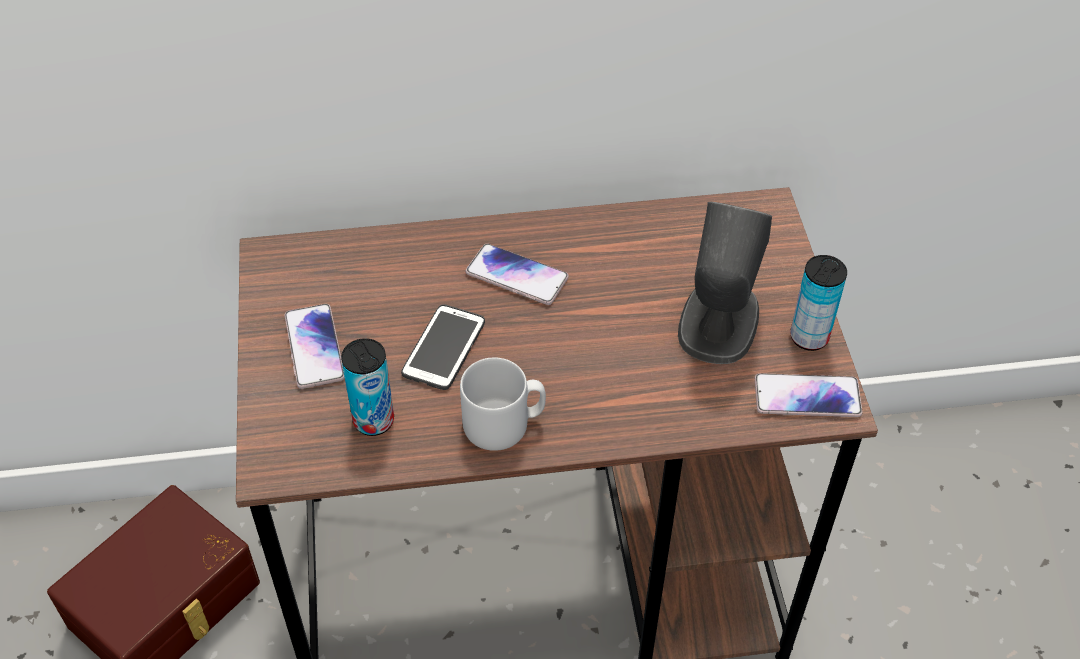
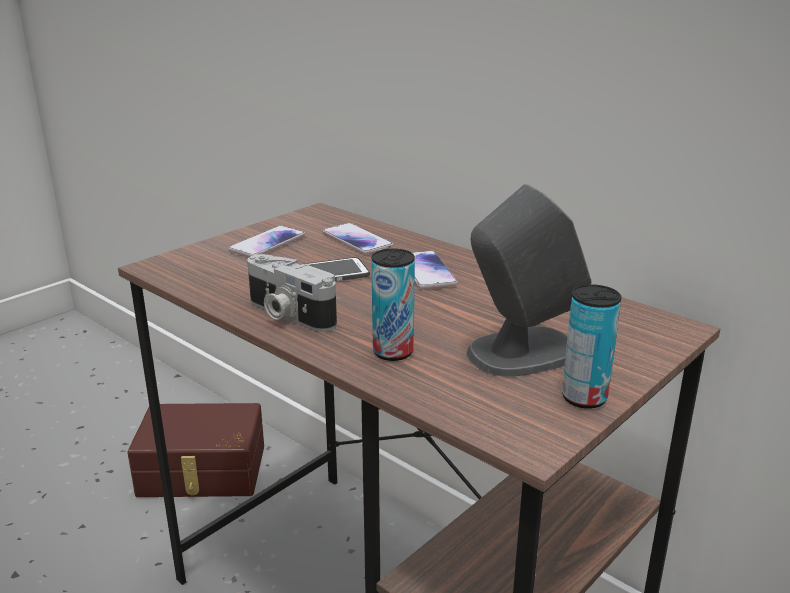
camera: 50 degrees right, 25 degrees down
can [341,338,394,436] -> can moved to [372,249,415,361]
grey mug [460,357,546,451] -> camera [247,254,337,332]
phone [755,373,863,417] -> phone moved to [323,223,393,254]

